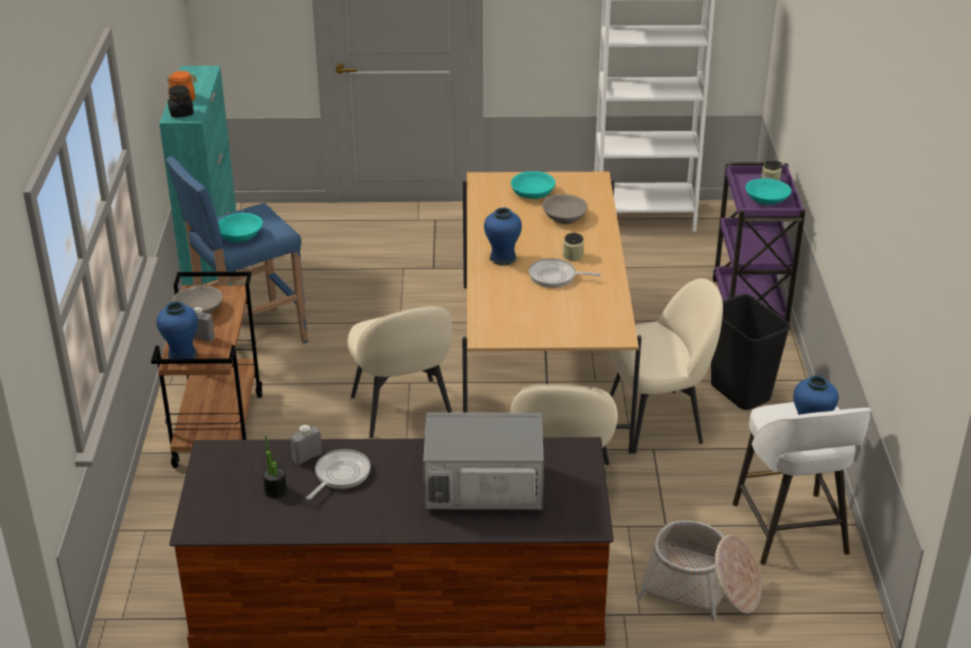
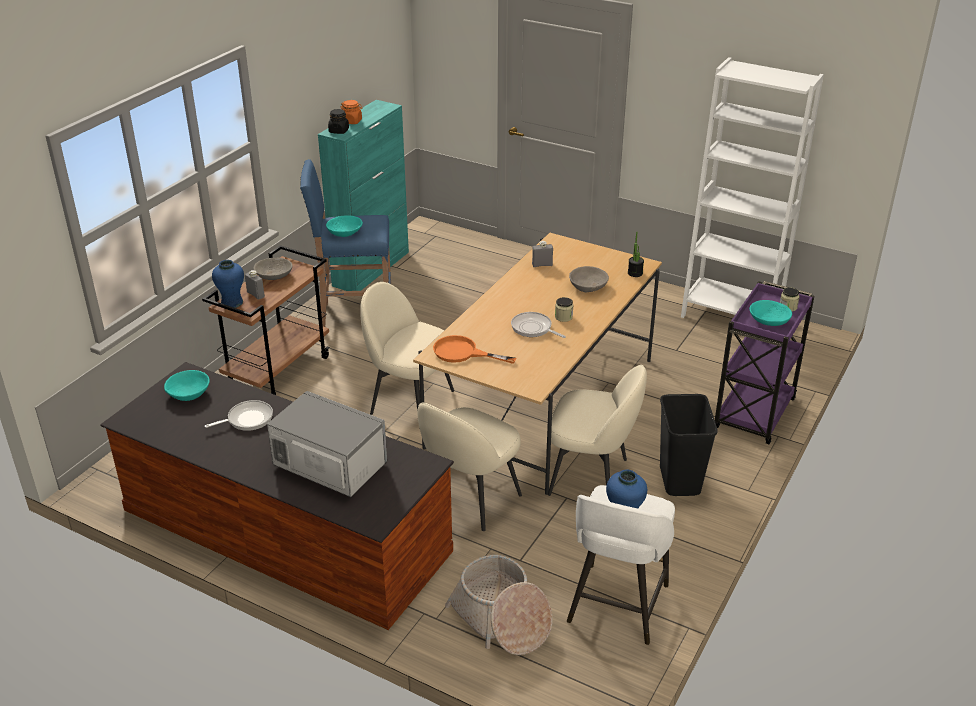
camera: 30 degrees right, 0 degrees up
potted plant [262,435,287,498] -> potted plant moved to [628,232,644,277]
grey bottle [290,425,322,465] -> grey bottle moved to [532,241,553,267]
beige chair [348,306,452,438] -> beige chair turned 105 degrees clockwise [360,282,454,429]
blue vase [484,208,522,266] -> none
turquoise bowl [511,171,555,199] -> turquoise bowl moved to [164,370,210,401]
none -> orange frying pan [433,335,516,364]

